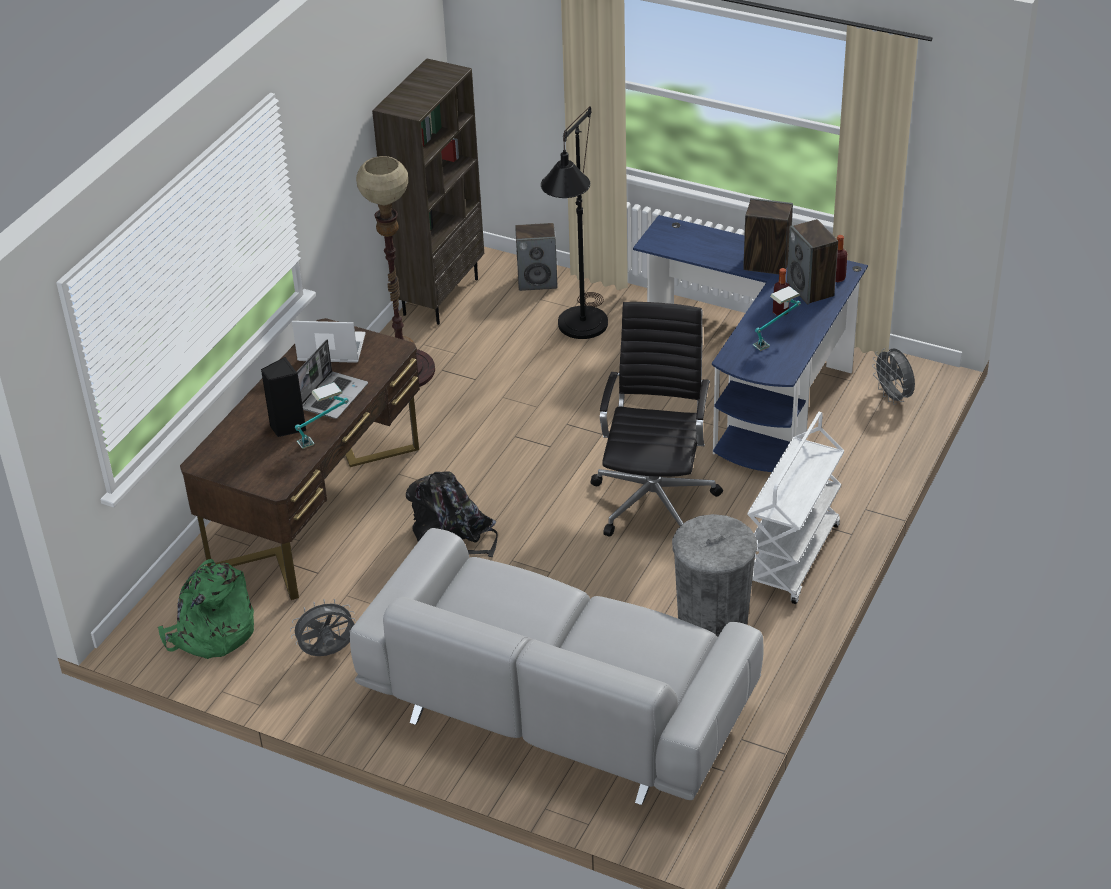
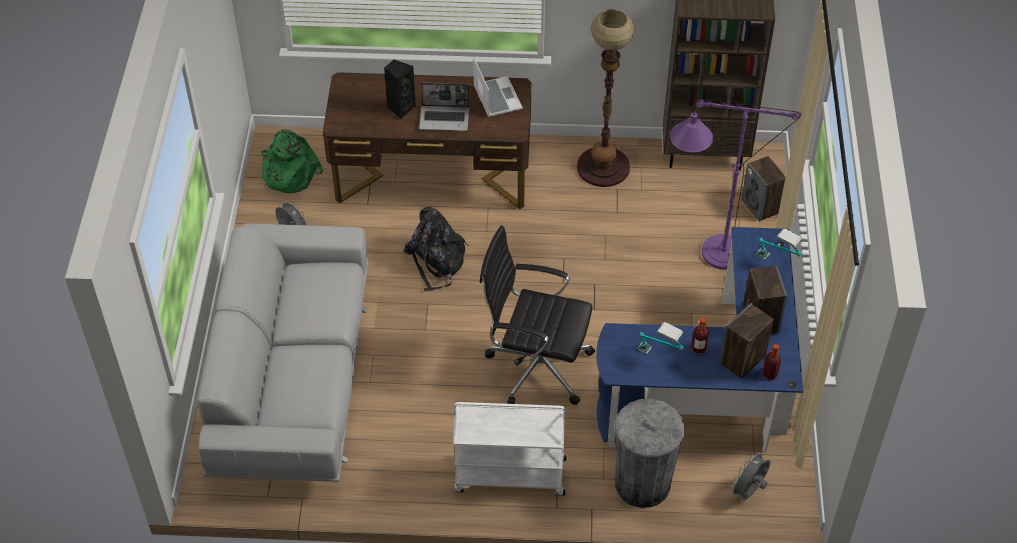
camera: 65 degrees right, 10 degrees up
table lamp [295,382,349,449] -> table lamp moved to [756,228,802,260]
black floor lamp [541,106,608,339] -> purple floor lamp [670,99,801,270]
black office chair [590,302,723,537] -> black office chair turned 150 degrees counterclockwise [480,225,595,405]
grey trash can [672,514,757,637] -> grey trash can moved to [615,399,685,508]

